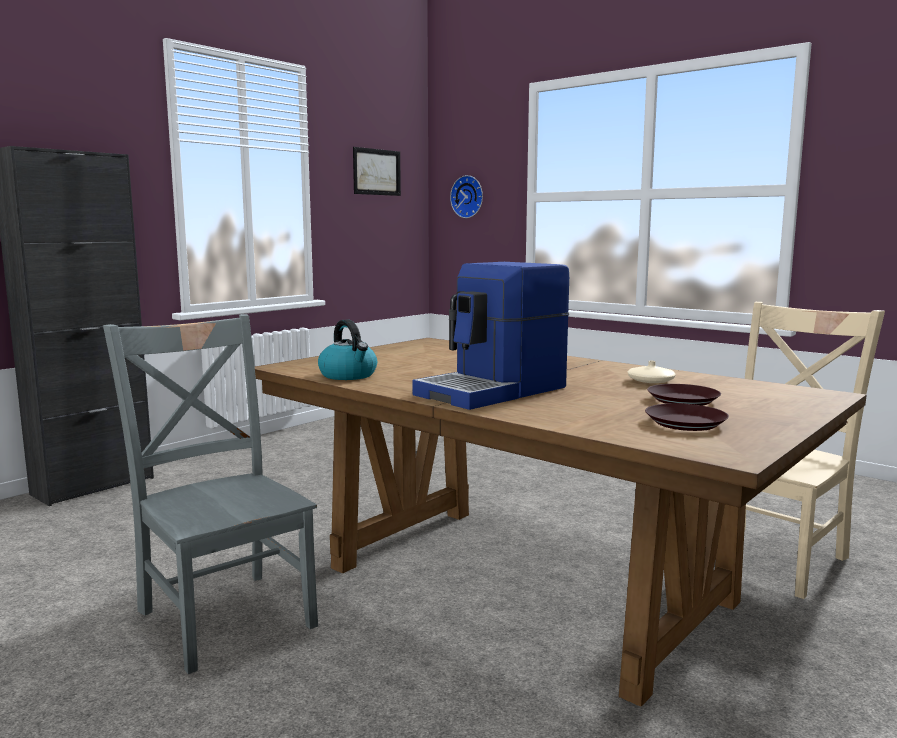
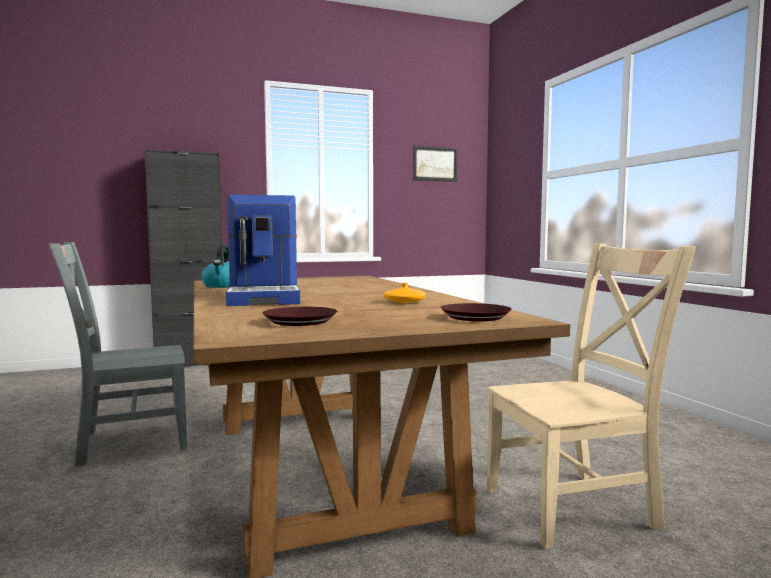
camera: 30 degrees right, 5 degrees down
grey chair [103,314,318,674] -> grey chair turned 105 degrees counterclockwise [48,242,187,467]
coffee machine [412,262,569,410] -> coffee machine turned 90 degrees counterclockwise [226,195,300,306]
wall clock [450,175,483,218] -> none
beige vase [628,361,676,383] -> orange vase [383,283,426,303]
brown plate [647,384,721,406] -> brown plate moved to [440,303,512,321]

